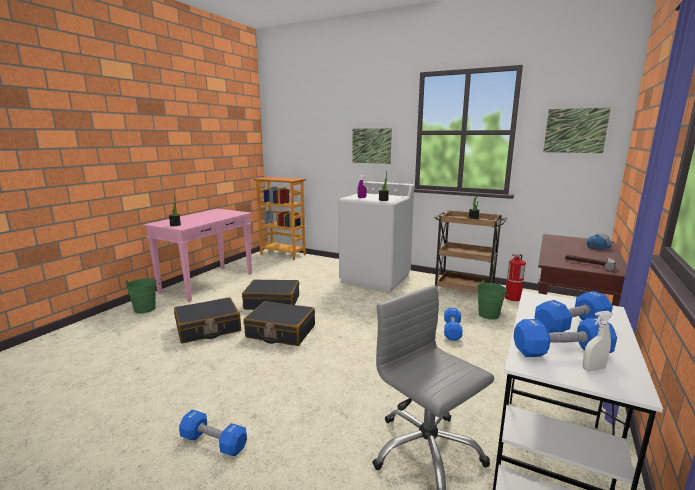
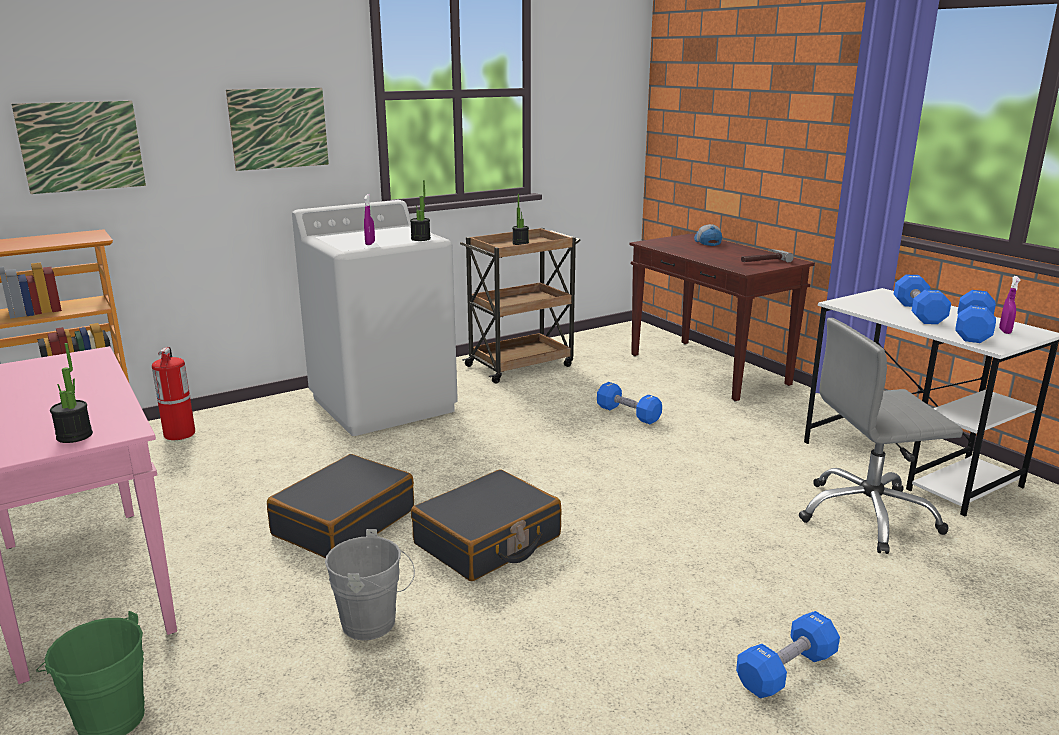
camera: 60 degrees left, 5 degrees up
black suitcase [174,297,241,343] -> grey bucket [325,529,415,640]
green bucket [477,280,511,320] -> none
fire extinguisher [505,254,526,301] -> fire extinguisher moved to [152,347,195,440]
picture [543,108,611,153] -> picture moved to [11,101,146,194]
white spray bottle [583,311,613,371] -> purple spray bottle [999,276,1020,334]

